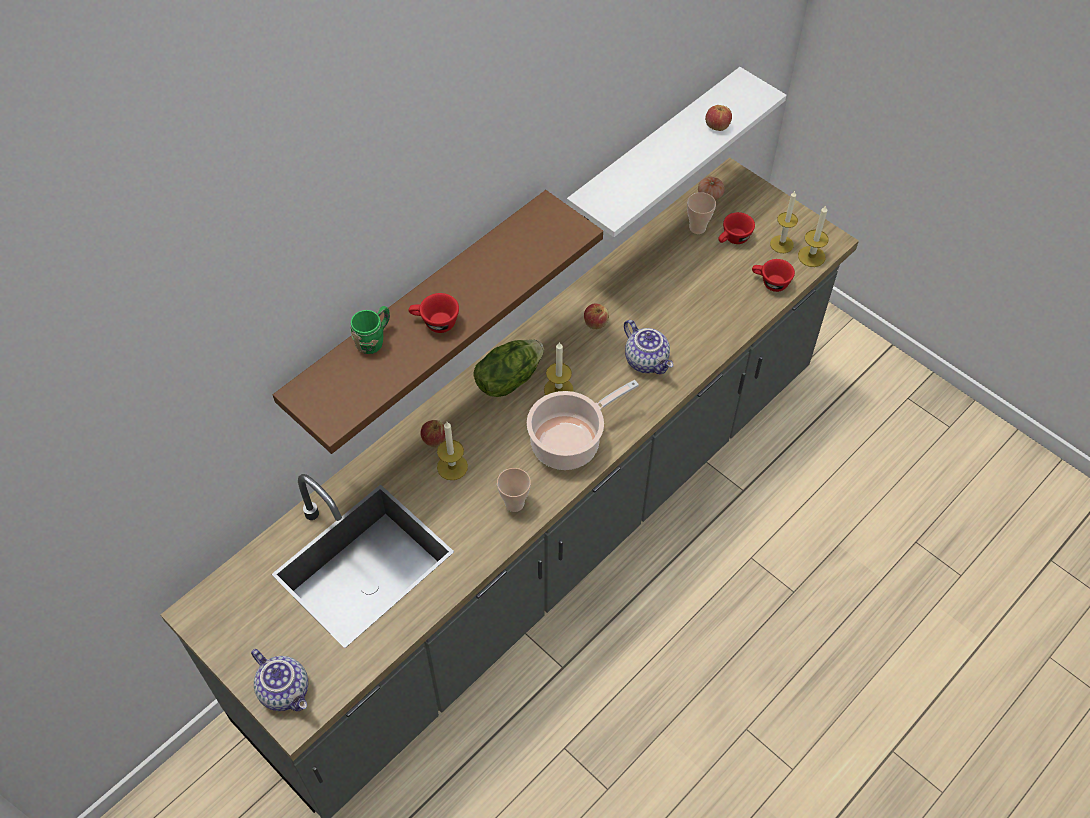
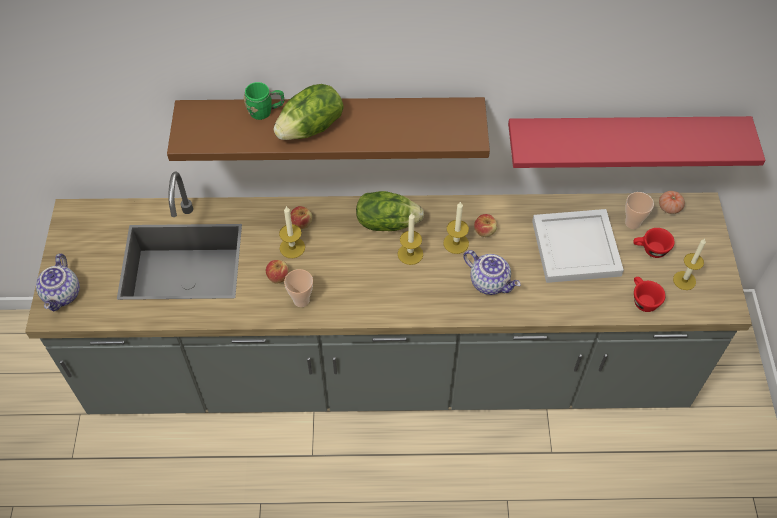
camera: 45 degrees right, 0 degrees up
red cup [409,293,459,333] -> lettuce [274,84,344,140]
cooking pot [527,380,639,470] -> none
white shelf [567,67,786,237] -> red shelf [508,116,766,168]
teapot [624,320,673,374] -> teapot turned 60 degrees counterclockwise [463,250,521,295]
apple [705,105,732,131] -> apple moved to [266,260,289,284]
candle [798,206,829,267] -> candle moved to [443,201,469,254]
none -> white tray [532,209,624,283]

